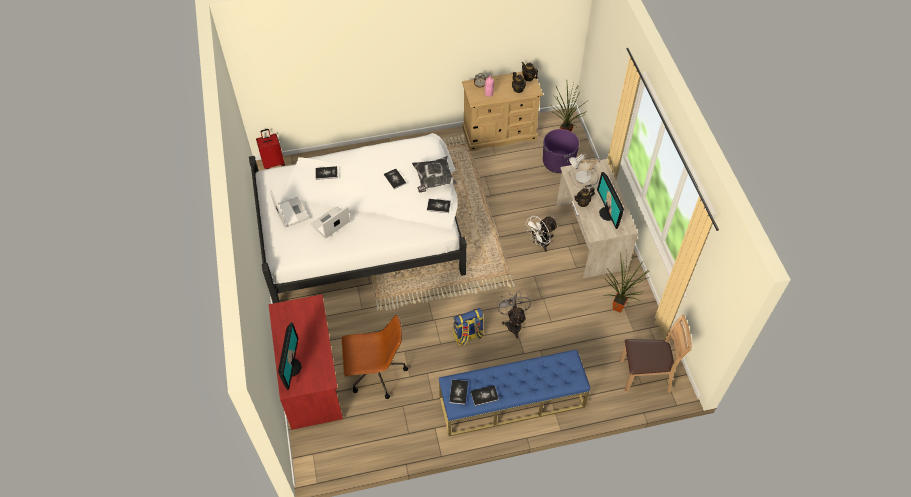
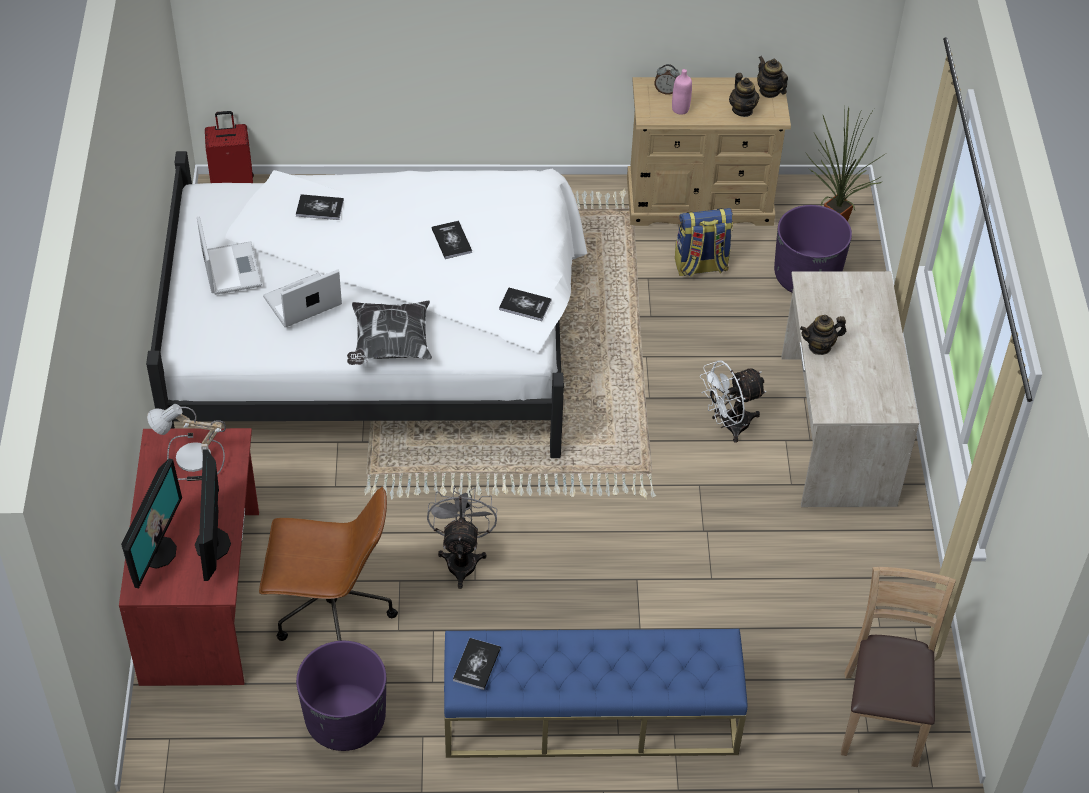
camera: 10 degrees right, 5 degrees down
pillow [412,156,457,193] -> pillow moved to [347,301,432,365]
backpack [453,308,484,345] -> backpack moved to [675,208,733,277]
book [471,385,499,406] -> none
grey fan [497,291,531,339] -> grey fan moved to [427,485,497,589]
table lamp [569,154,600,188] -> table lamp moved to [147,404,226,481]
monitor [597,172,624,229] -> monitor moved to [195,450,231,581]
potted plant [604,253,650,313] -> none
brown chair [620,315,692,393] -> brown chair turned 90 degrees counterclockwise [841,567,956,767]
none -> purple planter [296,641,386,751]

